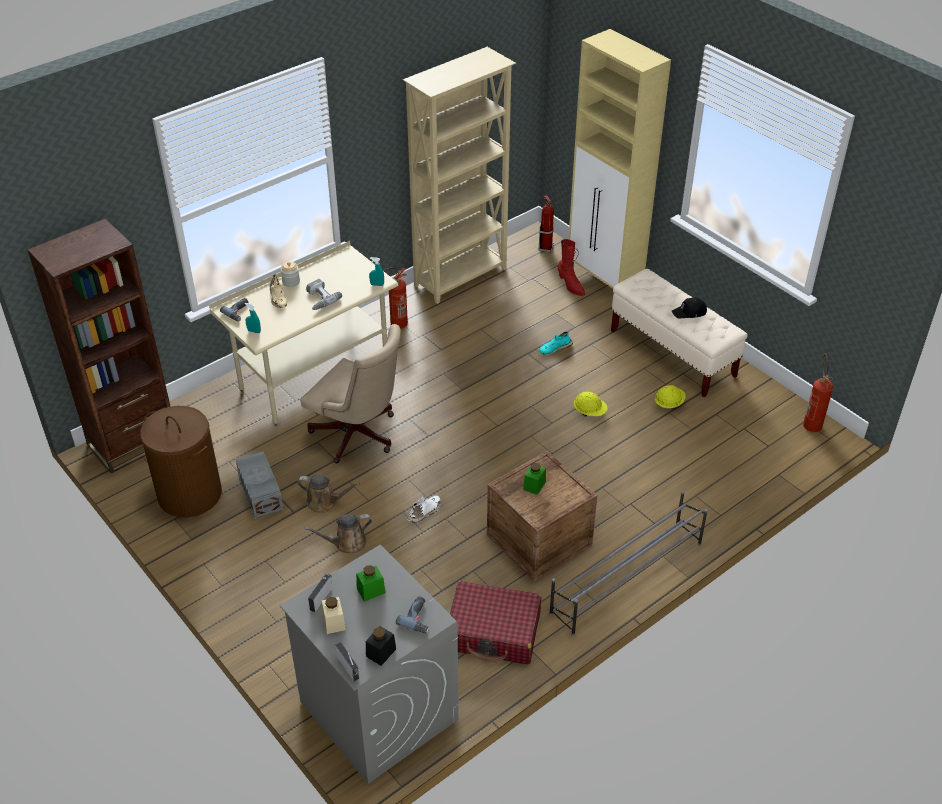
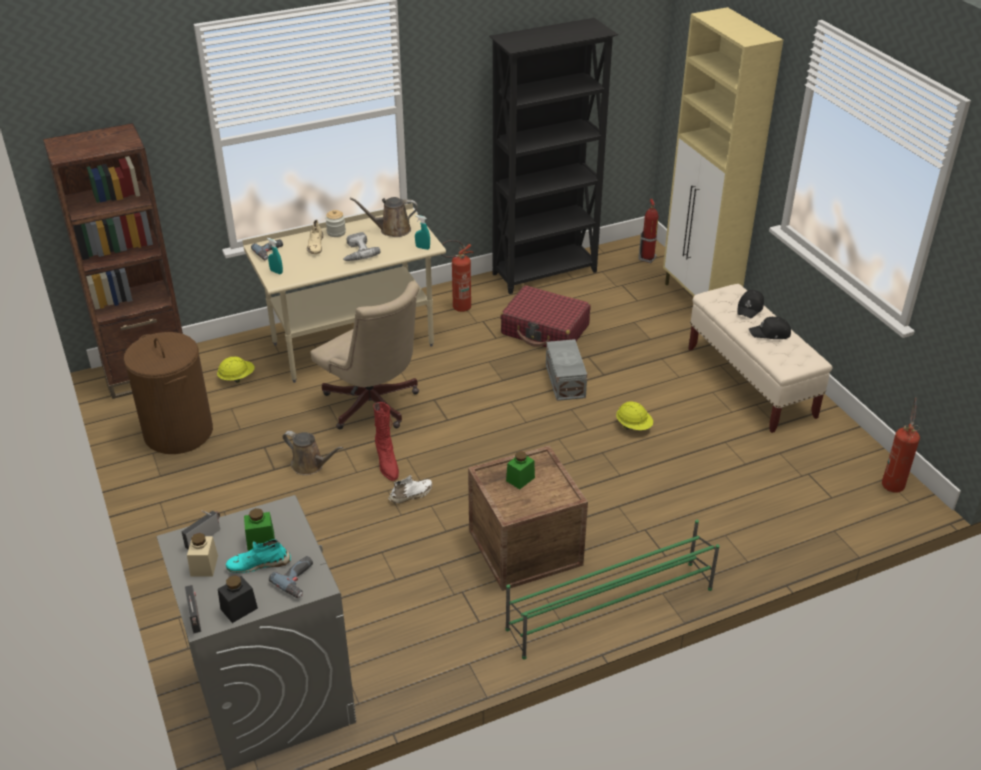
camera: 15 degrees right, 5 degrees down
grey storage box [236,451,283,519] -> grey storage box moved to [546,339,587,401]
brown watering can [304,514,372,553] -> brown watering can moved to [350,197,417,237]
beige bookcase [403,47,516,304] -> black bookcase [489,18,618,294]
red suitcase [450,581,541,664] -> red suitcase moved to [500,285,591,347]
turquoise shoe [539,331,573,355] -> turquoise shoe moved to [226,539,291,573]
grey shoe rack [549,491,708,636] -> green shoe rack [505,520,720,660]
red boot [557,239,585,296] -> red boot moved to [373,402,399,481]
yellow hard hat [655,385,686,409] -> yellow hard hat moved to [217,356,255,383]
none -> black cap [737,290,764,318]

